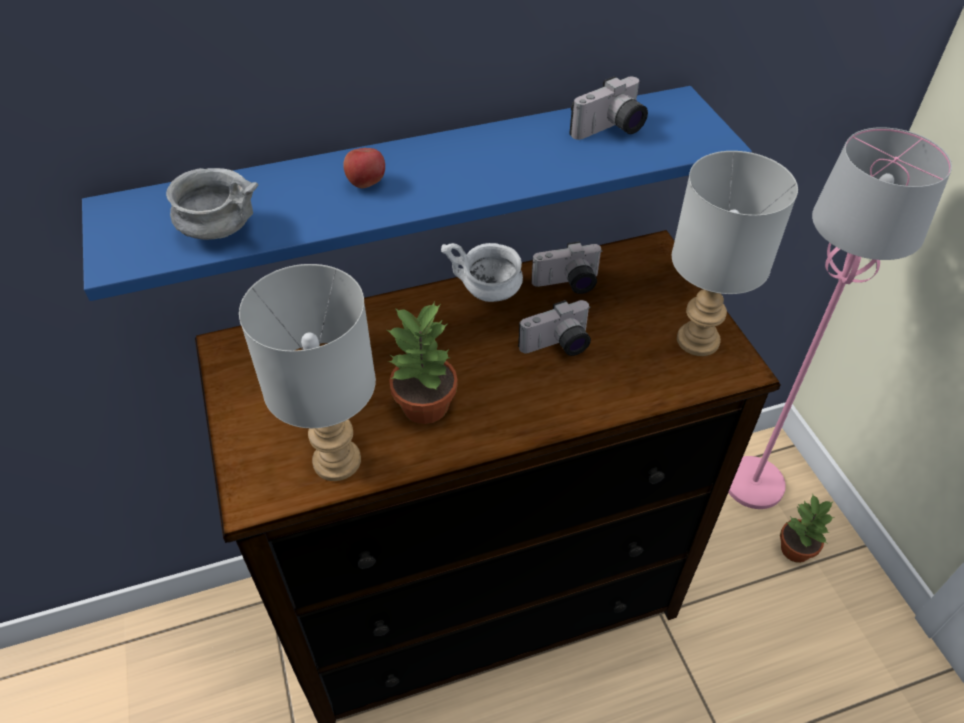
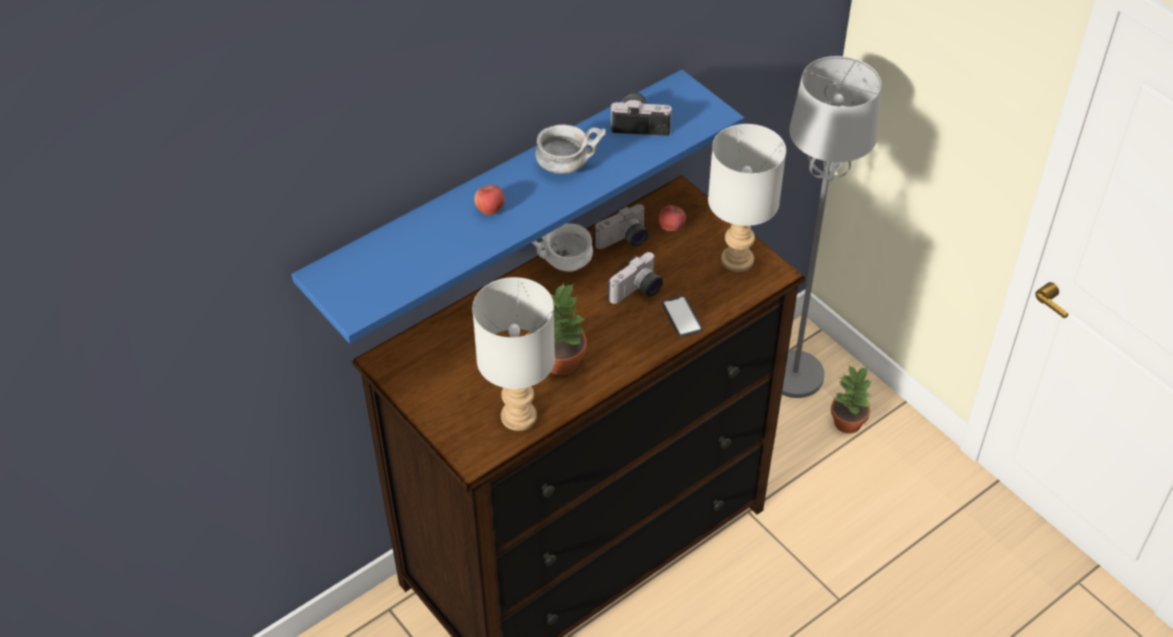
camera: 20 degrees left, 0 degrees up
grey bowl [166,168,258,240] -> grey bowl moved to [536,125,606,174]
camera [569,76,648,140] -> camera turned 120 degrees counterclockwise [611,92,673,136]
pink floor lamp [728,127,952,509] -> grey floor lamp [782,56,882,398]
none -> apple [659,205,686,231]
none -> phone [662,295,702,337]

